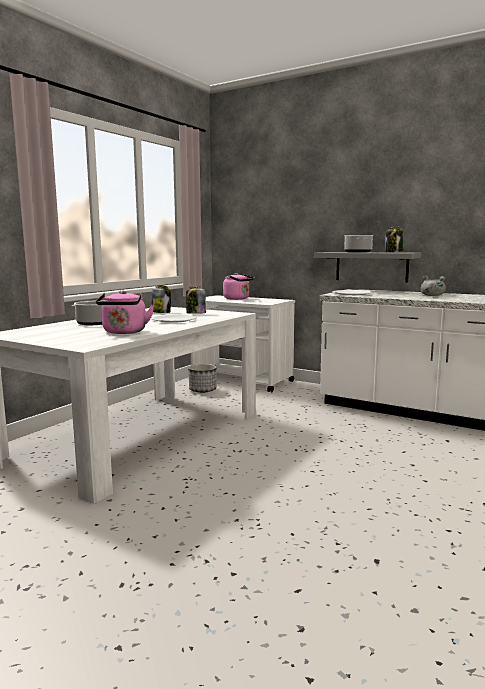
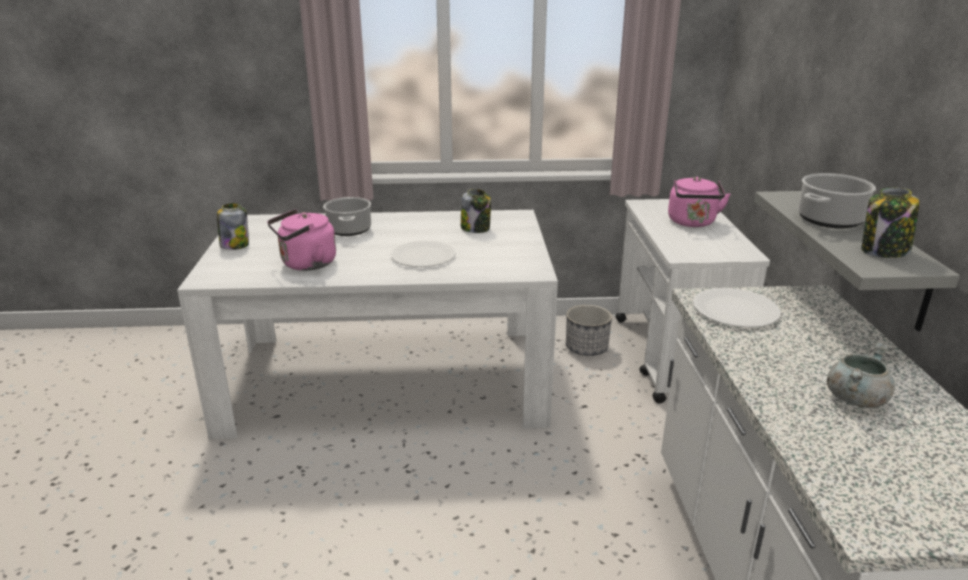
camera: 55 degrees right, 15 degrees up
jar [186,287,206,314] -> jar moved to [217,203,249,250]

